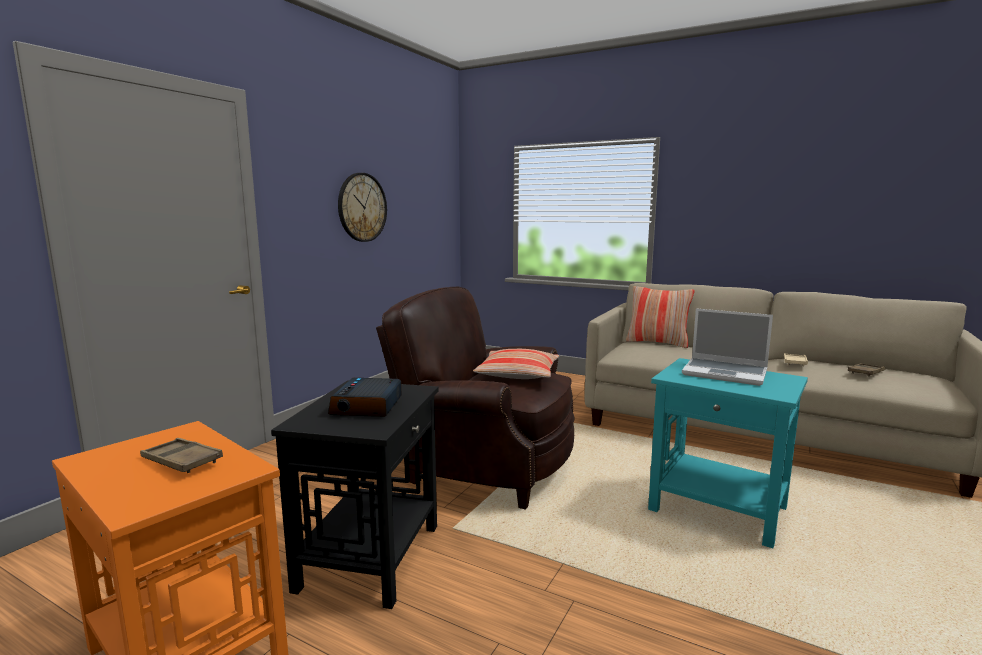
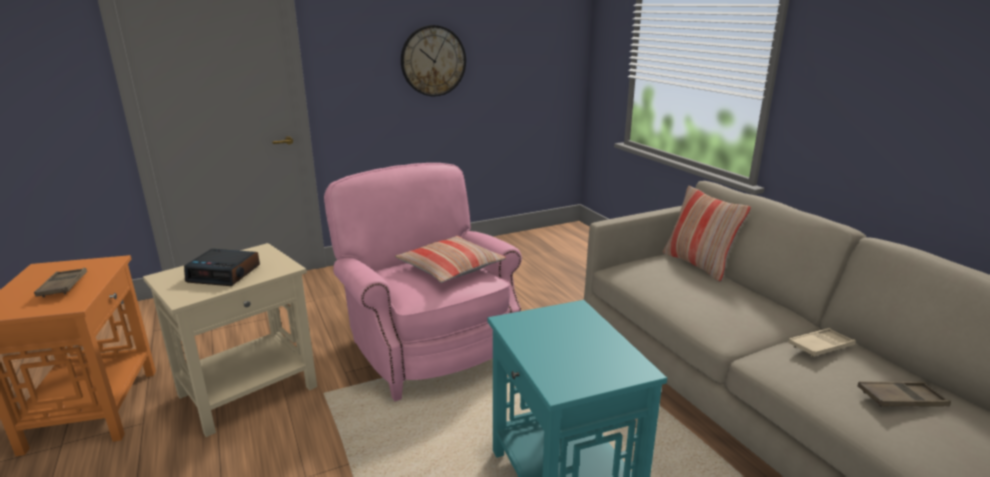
camera: 35 degrees right, 10 degrees up
black side table [271,380,439,609] -> beige side table [143,243,317,437]
alarm clock [328,378,402,417] -> alarm clock turned 120 degrees counterclockwise [184,249,260,286]
brown armchair [376,287,574,510] -> pink armchair [324,163,522,401]
laptop [682,308,773,386] -> none

